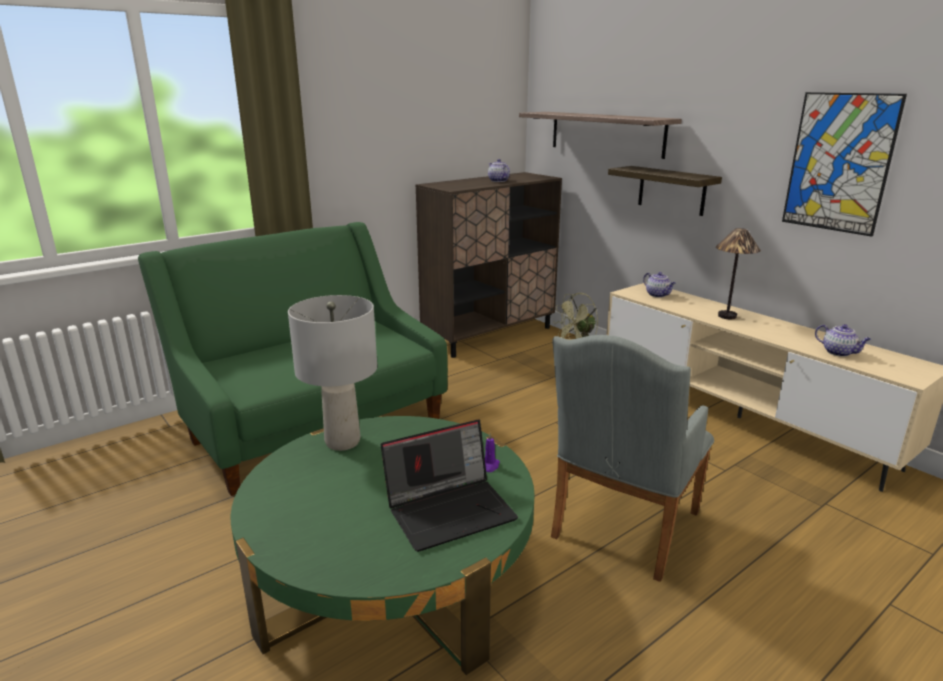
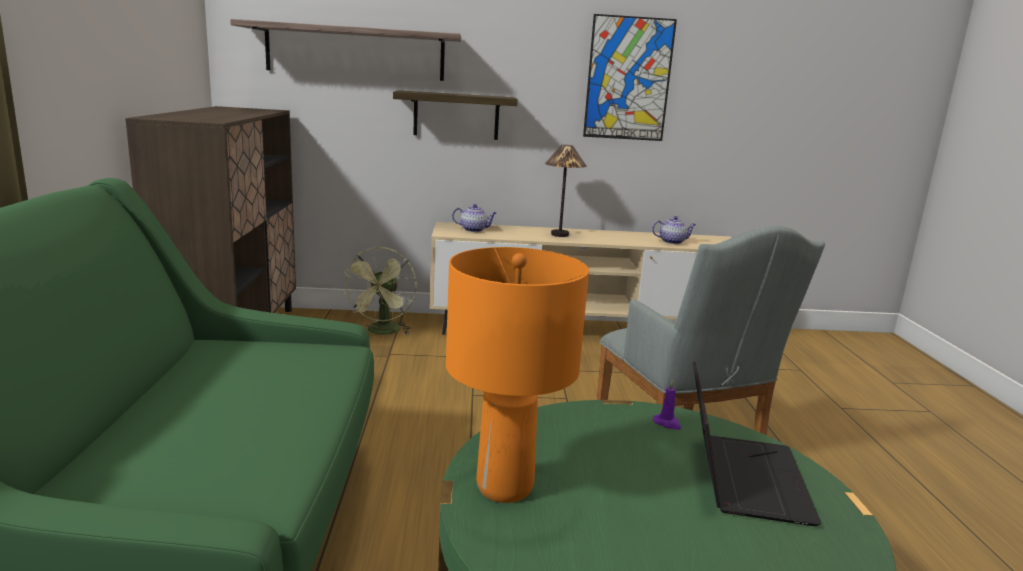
camera: 55 degrees left, 5 degrees down
grey table lamp [288,295,377,451] -> orange table lamp [446,247,589,503]
teapot [488,159,510,182] -> none

